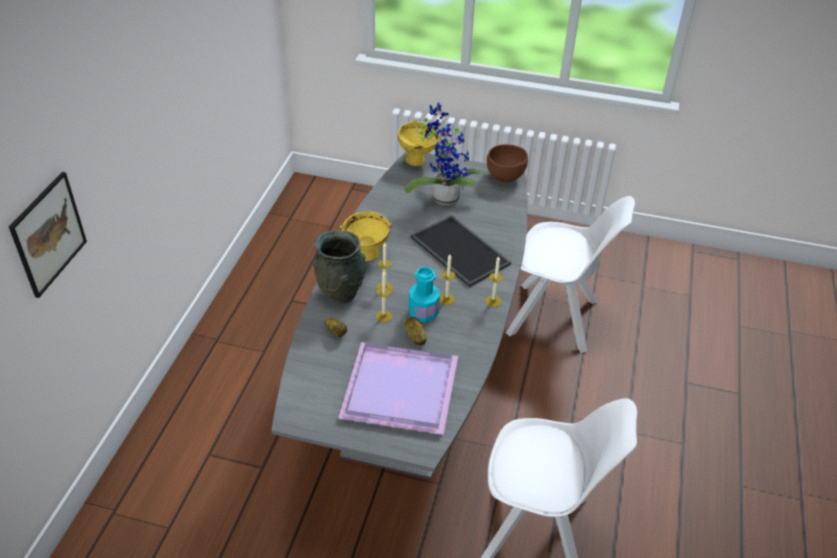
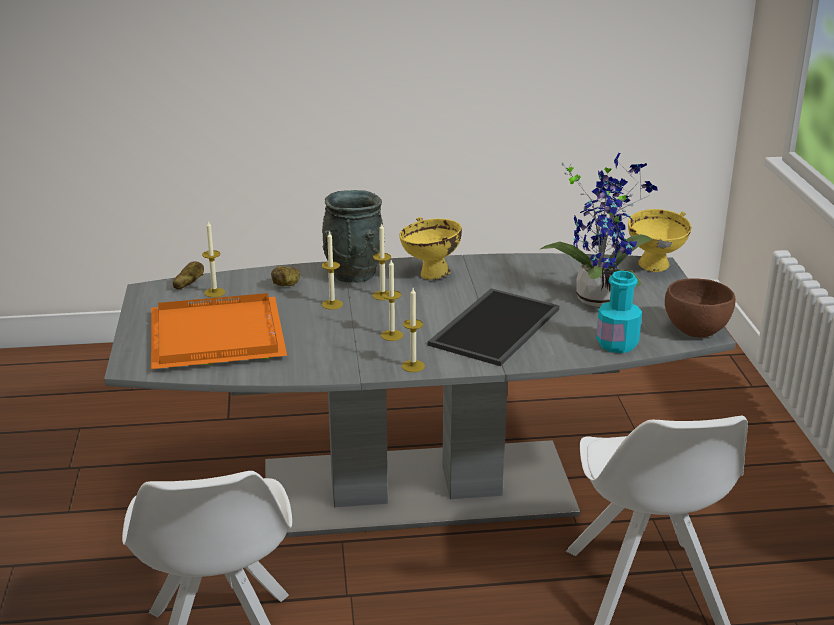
camera: 70 degrees right, 15 degrees down
picture [9,172,87,298] -> none
purple tray [338,342,458,435] -> orange tray [151,293,287,369]
potato [405,317,427,345] -> potato moved to [173,262,204,289]
turquoise bottle [409,267,440,322] -> turquoise bottle moved to [596,271,642,353]
none -> candle [202,221,225,298]

